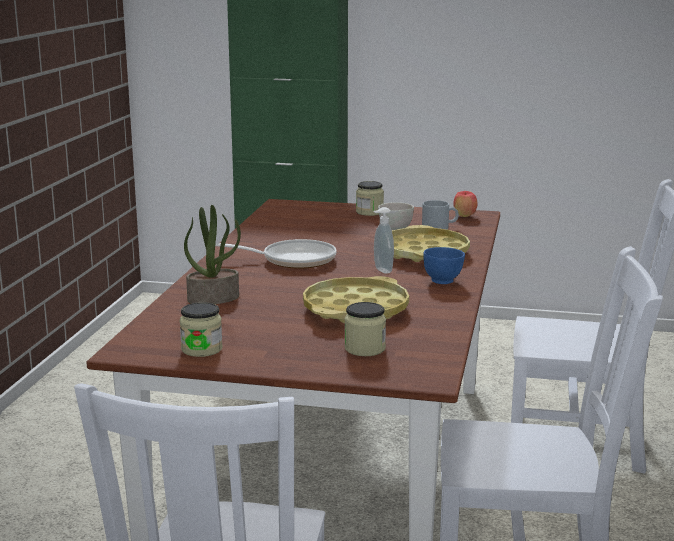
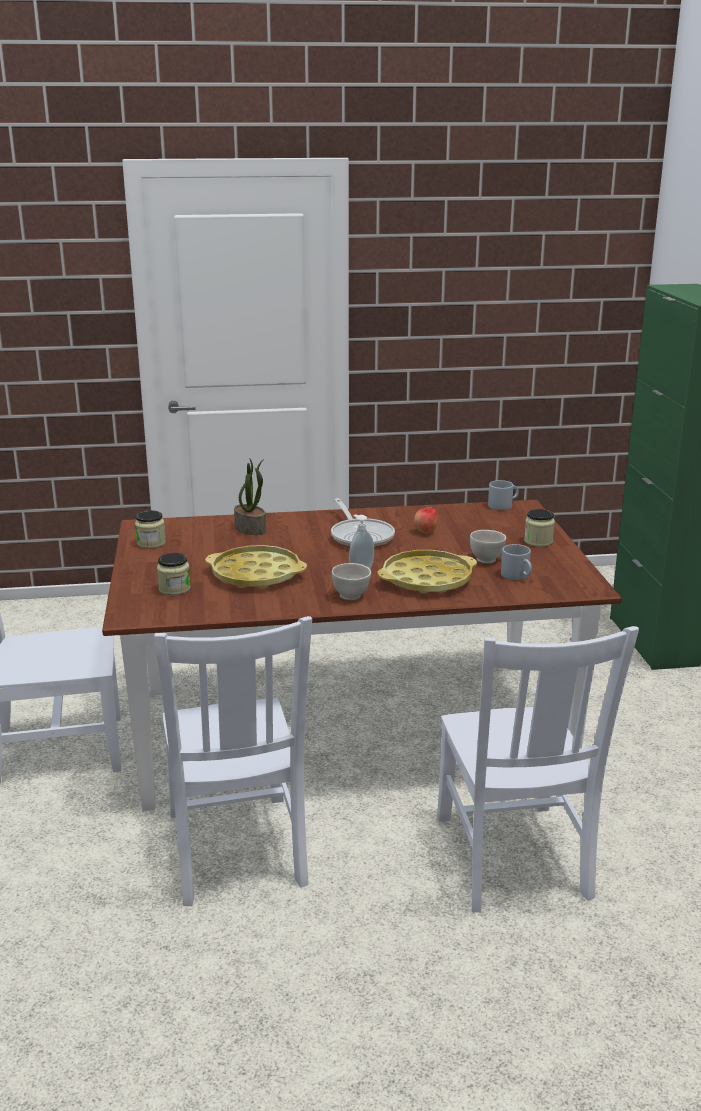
camera: 70 degrees right, 5 degrees up
blue bowl [423,247,465,284] -> white bowl [332,563,371,600]
apple [453,191,477,217] -> apple moved to [414,507,438,534]
none -> grey mug [488,480,519,510]

